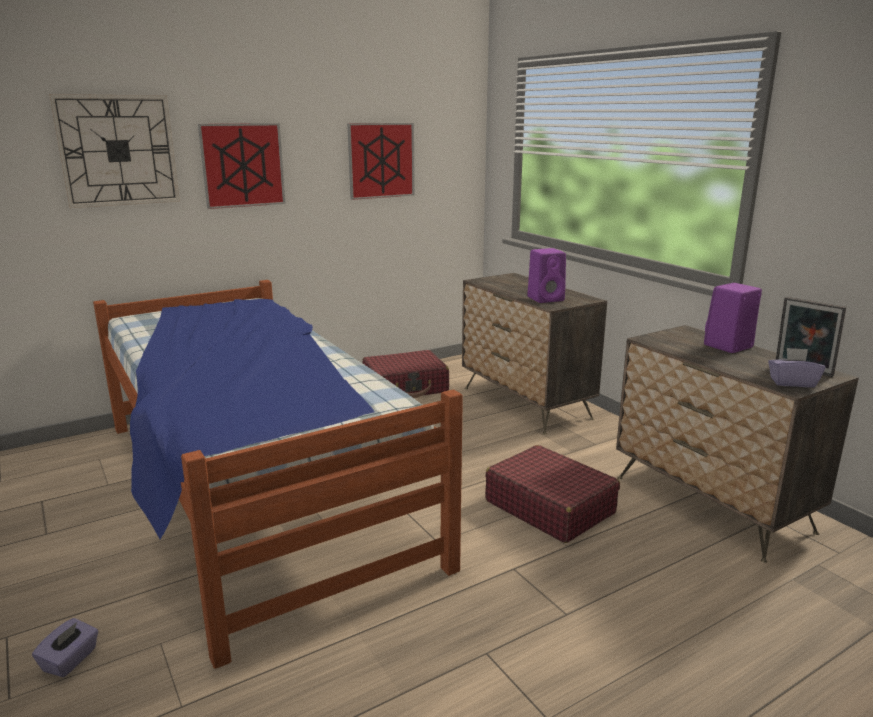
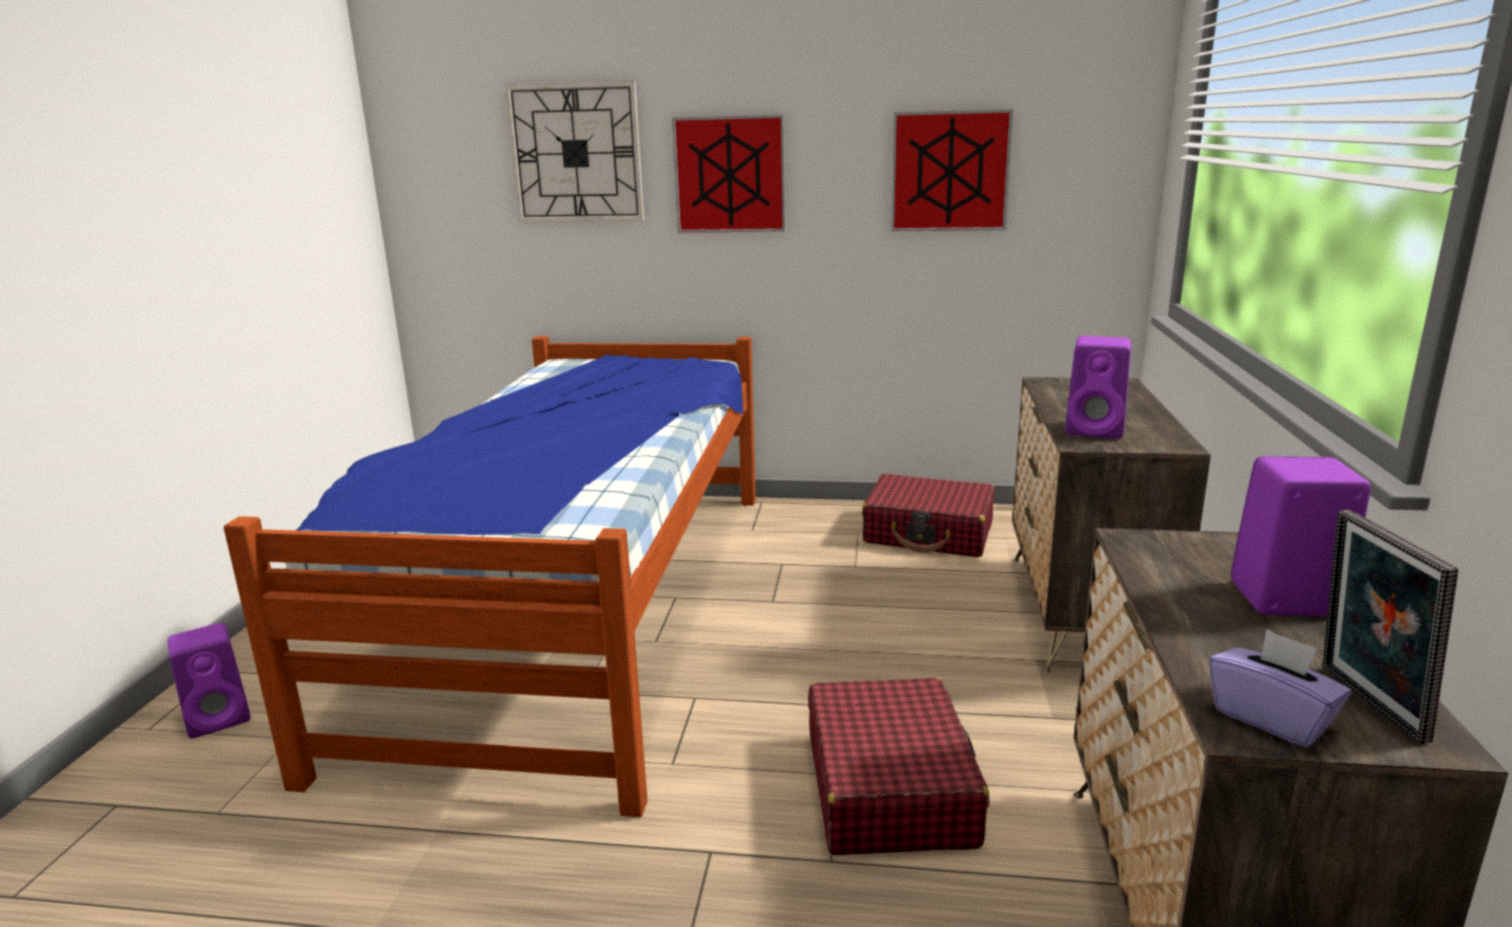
camera: 40 degrees right, 0 degrees up
purple tissue box [32,618,99,677] -> purple speaker [168,623,251,738]

